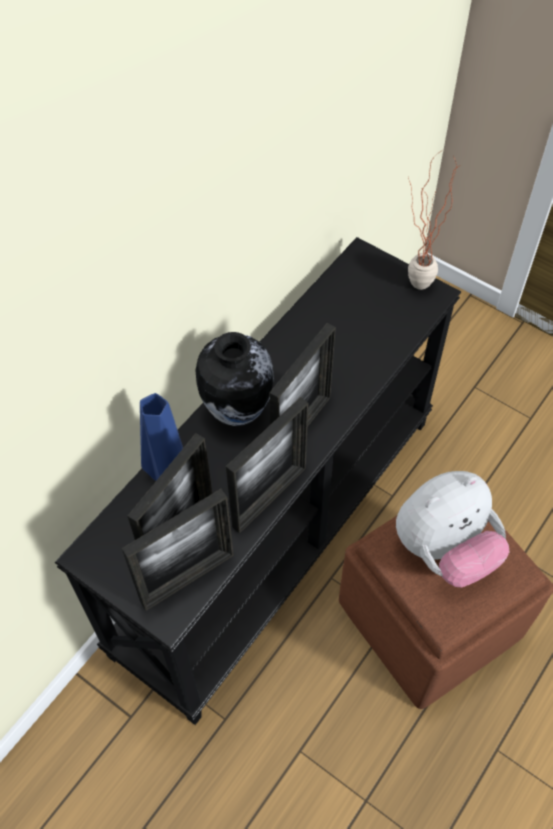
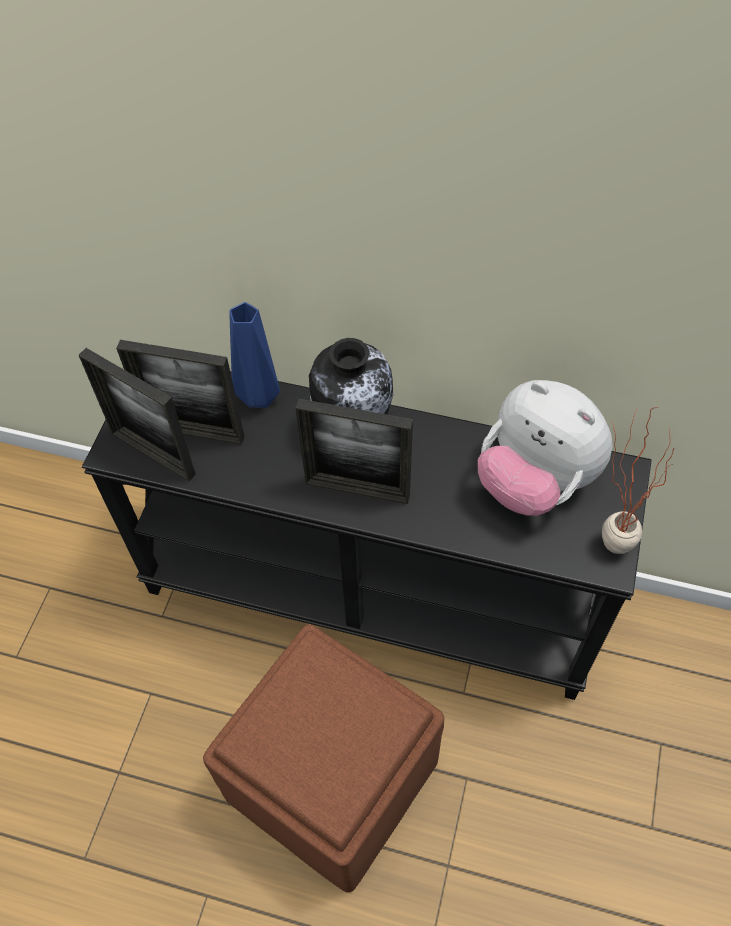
camera: 70 degrees right, 0 degrees up
picture frame [226,397,308,534] -> none
plush toy [396,471,509,587] -> plush toy moved to [478,380,613,516]

